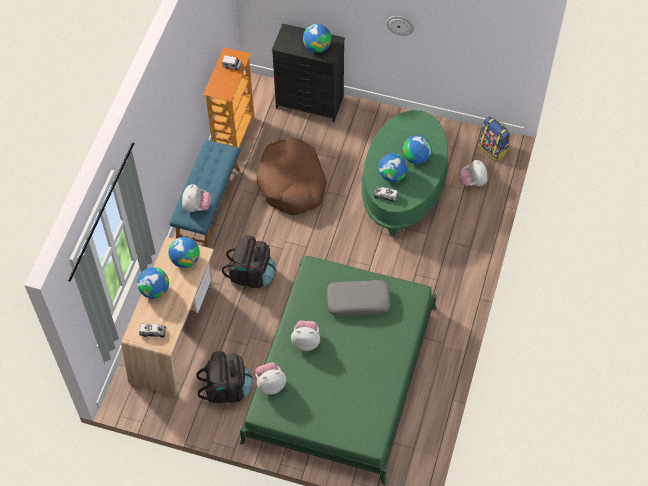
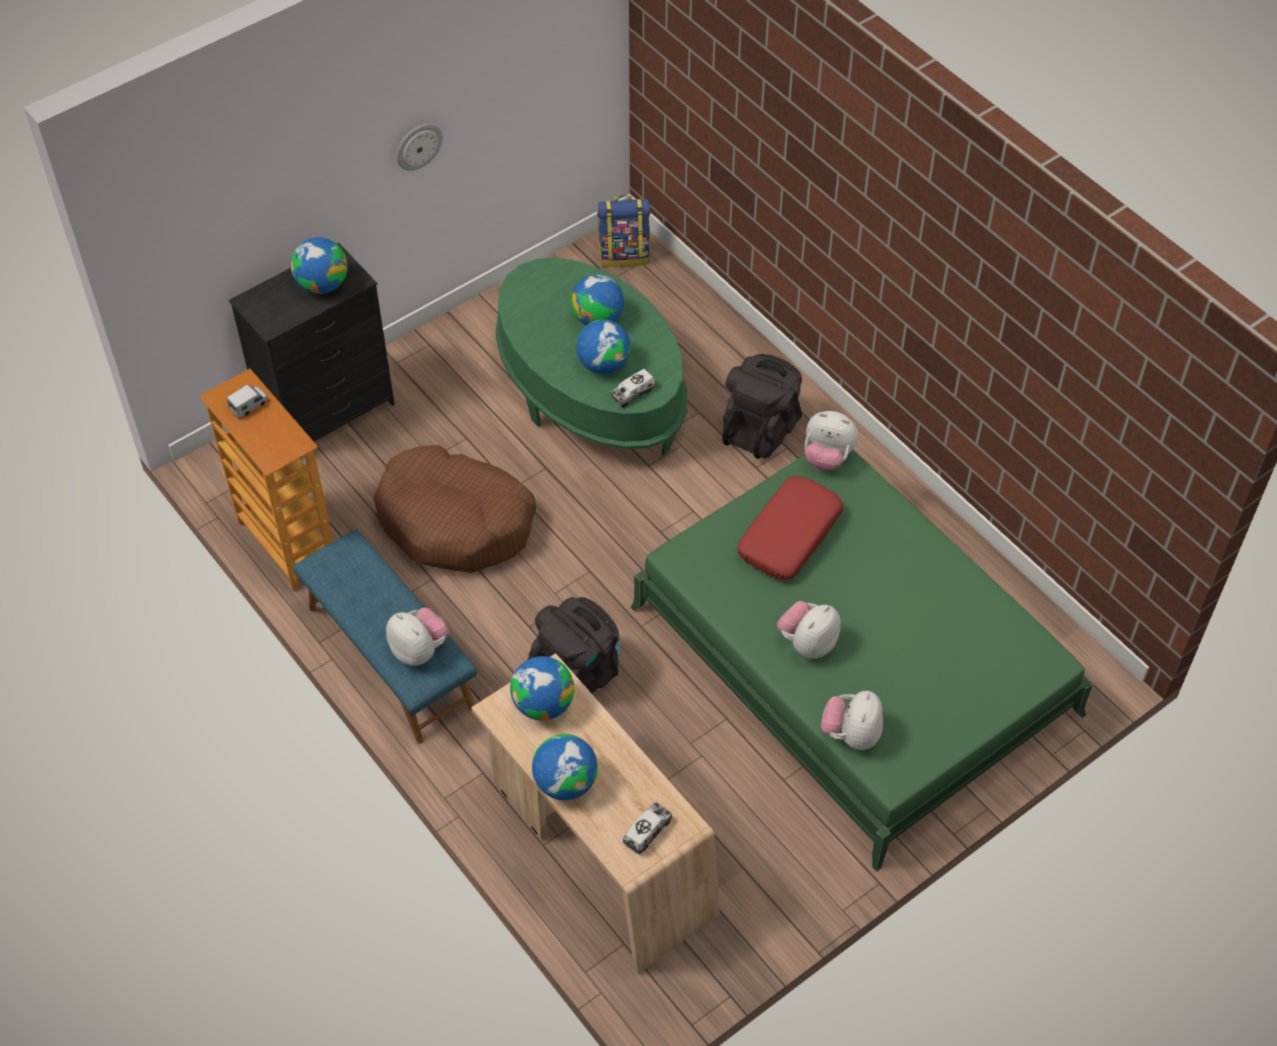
camera: 55 degrees left, 5 degrees down
black backpack [196,351,253,403] -> black backpack moved to [722,354,802,459]
grey pillow [327,280,390,315] -> red pillow [737,476,843,580]
plush toy [459,160,488,186] -> plush toy moved to [805,411,858,471]

